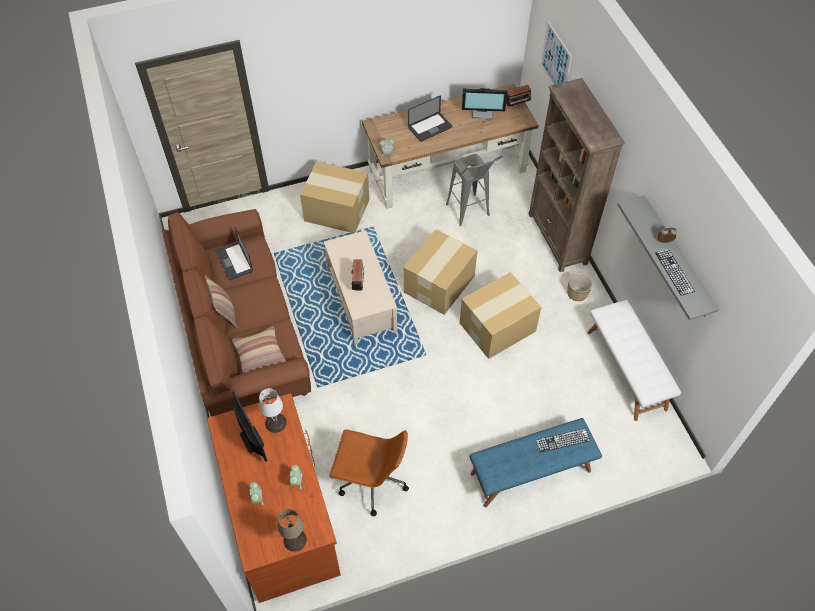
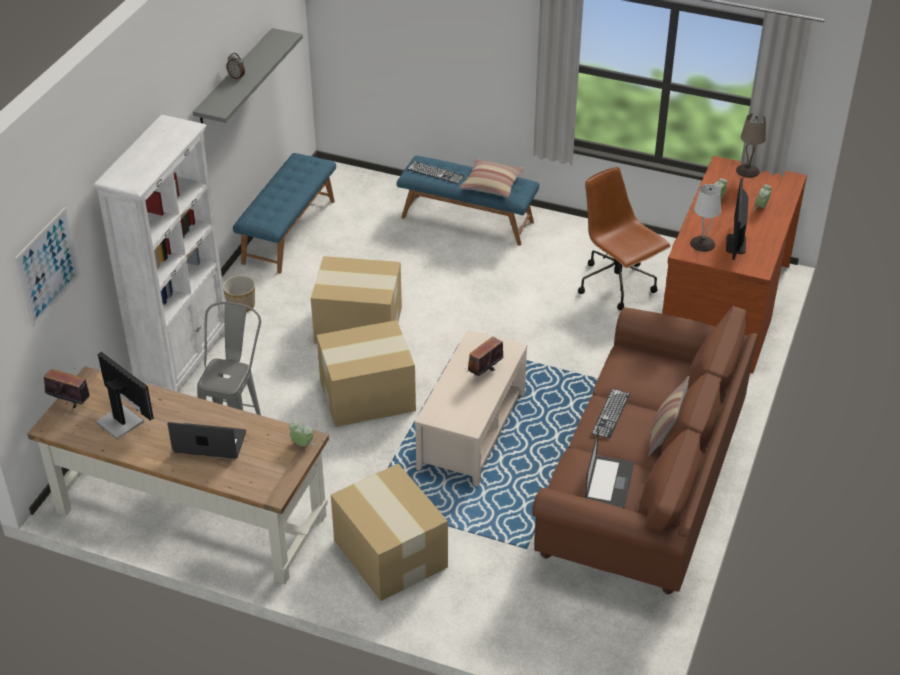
camera: 140 degrees left, 15 degrees down
pillow [232,326,286,373] -> pillow moved to [460,159,524,197]
brown bookcase [528,78,625,272] -> white bookcase [94,115,225,392]
white bench [587,300,681,421] -> blue bench [233,153,336,274]
keyboard [655,249,695,296] -> keyboard moved to [591,389,630,439]

